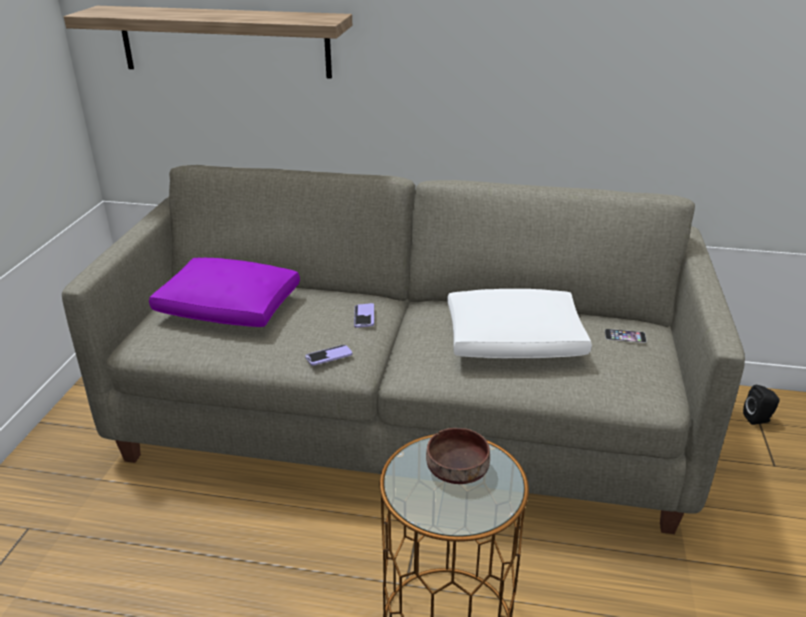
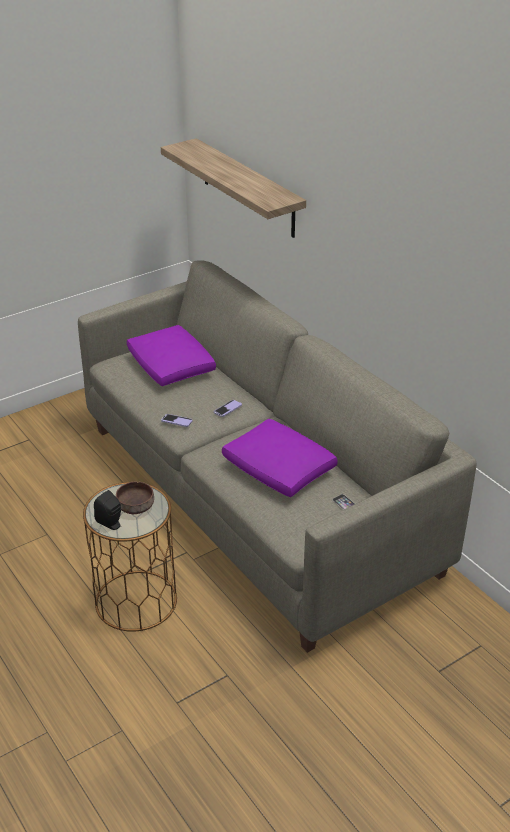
camera: 45 degrees right, 5 degrees up
white pillow [447,289,592,358] -> purple pillow [222,418,338,497]
black speaker [743,385,780,425] -> black speaker moved to [94,490,121,530]

